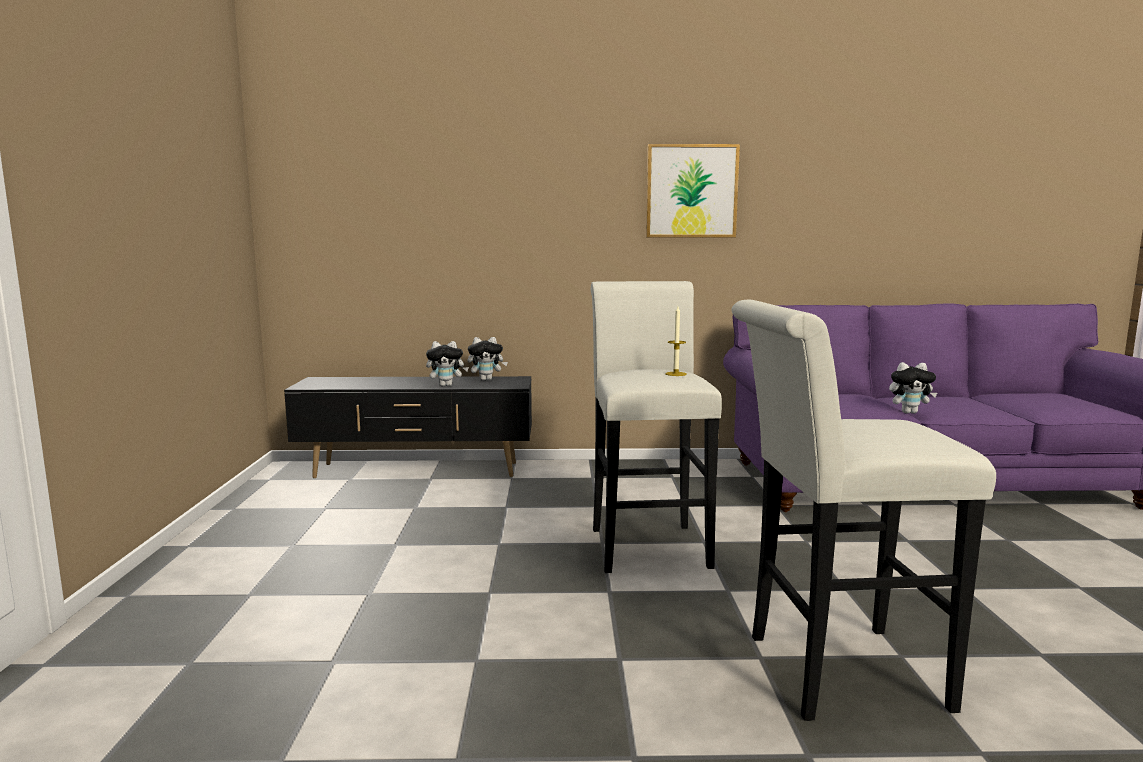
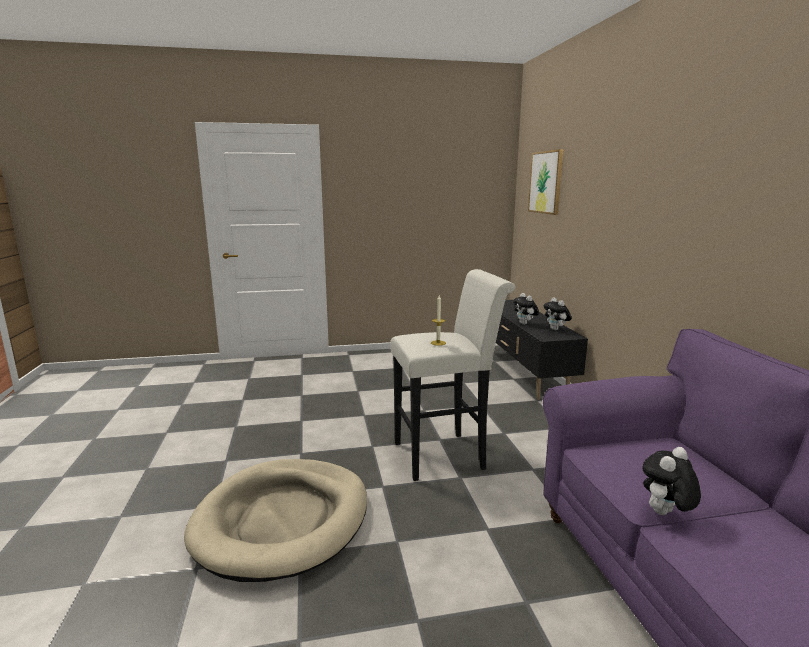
camera: 80 degrees right, 5 degrees up
picture [646,144,740,237] -> picture moved to [528,149,564,215]
white stool [732,300,996,721] -> beige dog bed [184,459,367,582]
plush toy [889,362,937,414] -> plush toy turned 60 degrees clockwise [643,447,701,515]

